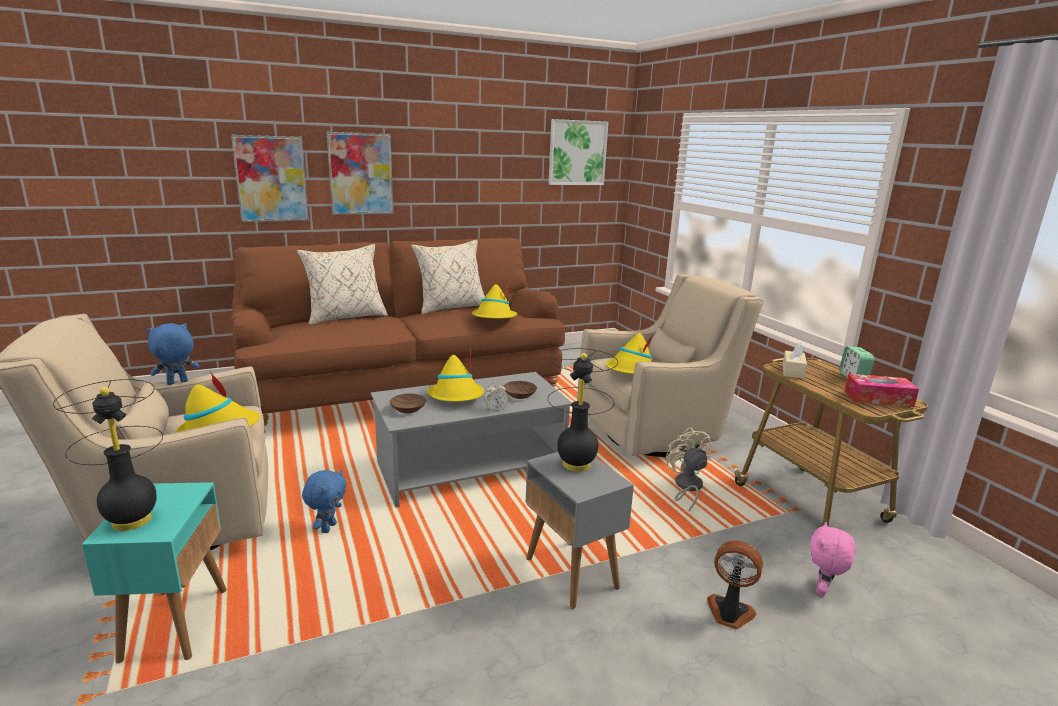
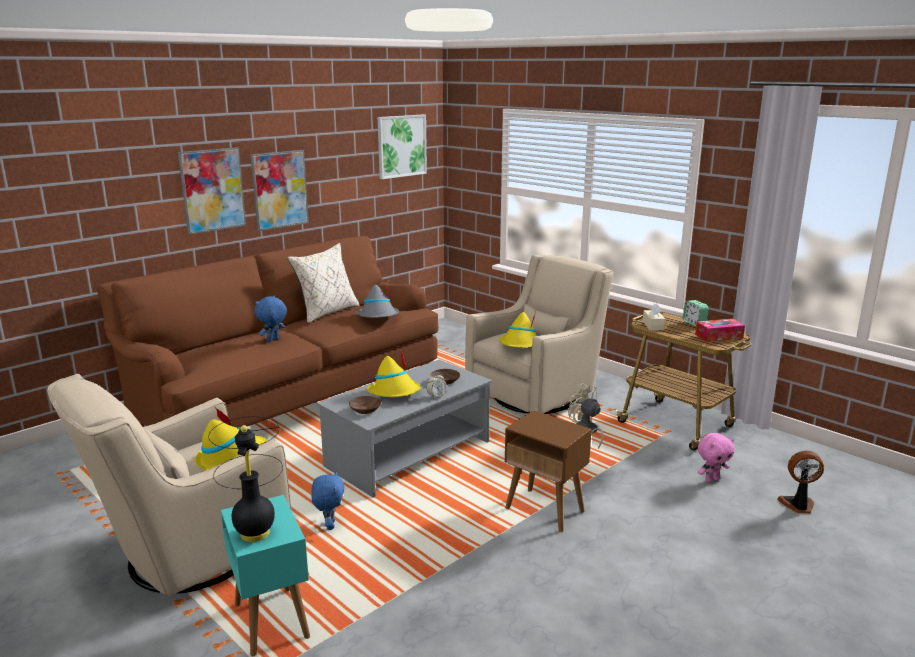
camera: 20 degrees left, 0 degrees up
blue plush toy [147,323,200,385] -> blue plush toy moved to [255,296,287,342]
picture [231,135,309,222] -> picture moved to [250,150,309,231]
beige pillow [297,244,388,325] -> none
yellow hat [472,283,517,318] -> grey hat [356,285,399,318]
grey side table [526,452,634,609] -> brown side table [505,410,592,532]
black table lamp [548,348,618,472] -> none
fan [707,541,763,629] -> fan moved to [777,451,824,513]
pink plush toy [810,522,855,596] -> pink plush toy turned 120 degrees counterclockwise [698,433,734,482]

